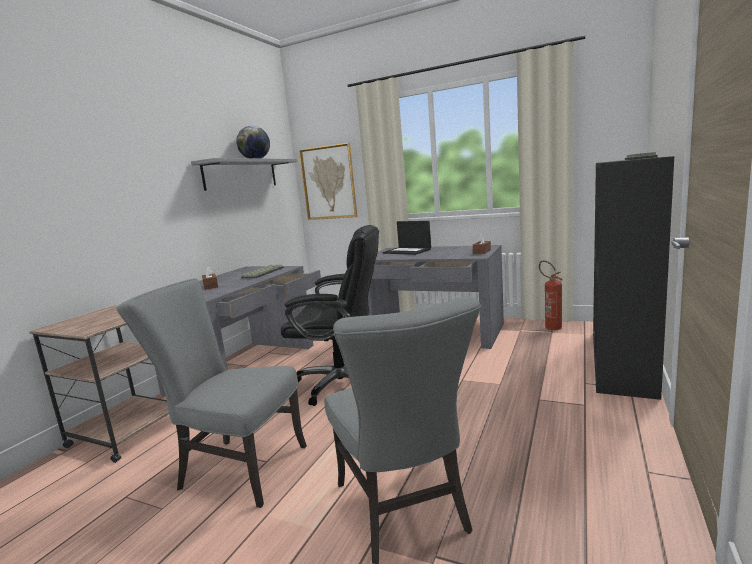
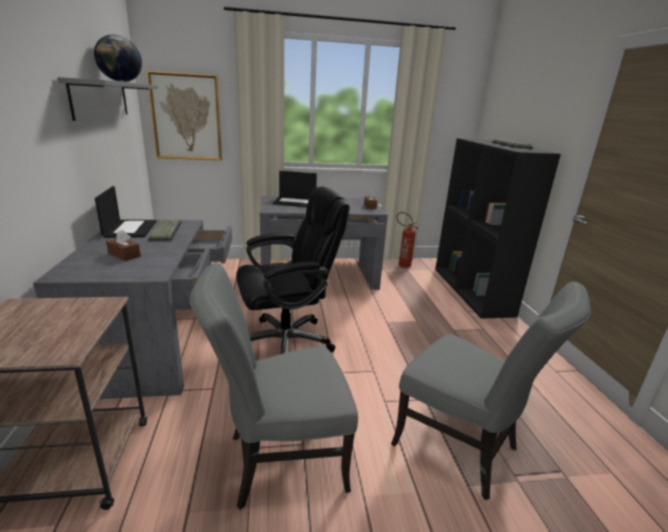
camera: 35 degrees left, 10 degrees up
none -> laptop [95,186,157,238]

